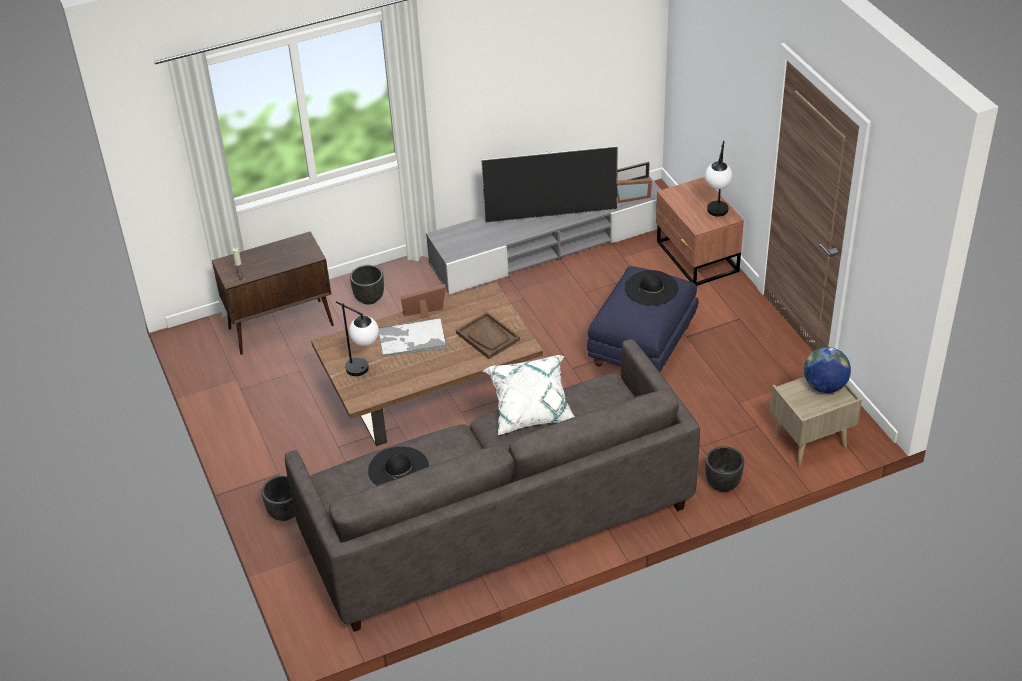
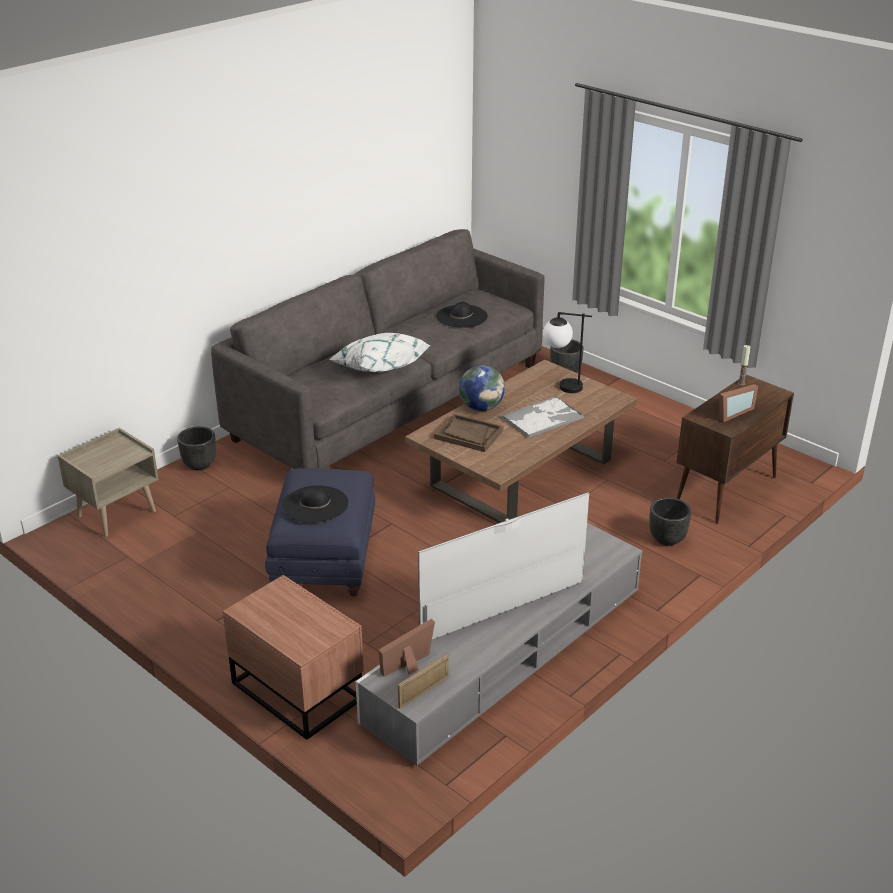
camera: 155 degrees right, 10 degrees down
picture frame [401,284,446,319] -> picture frame moved to [719,384,758,422]
table lamp [705,141,733,217] -> none
globe [804,347,851,393] -> globe moved to [459,365,505,411]

